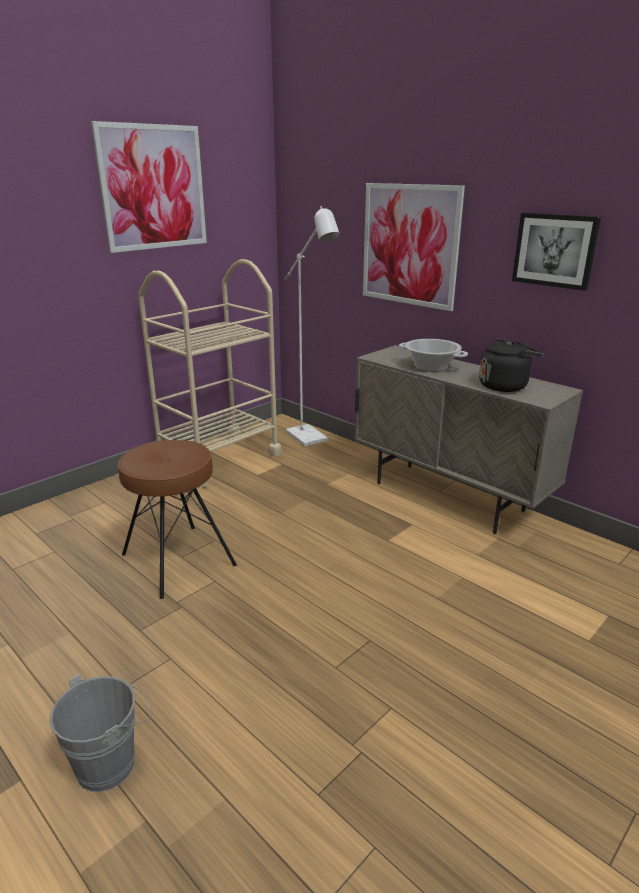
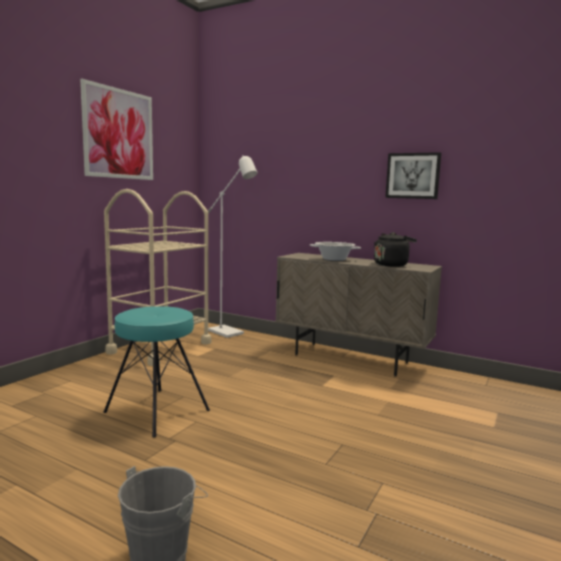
camera: 15 degrees left, 15 degrees down
brown stool [118,440,237,599] -> turquoise stool [103,306,210,438]
picture [363,183,465,311] -> none

